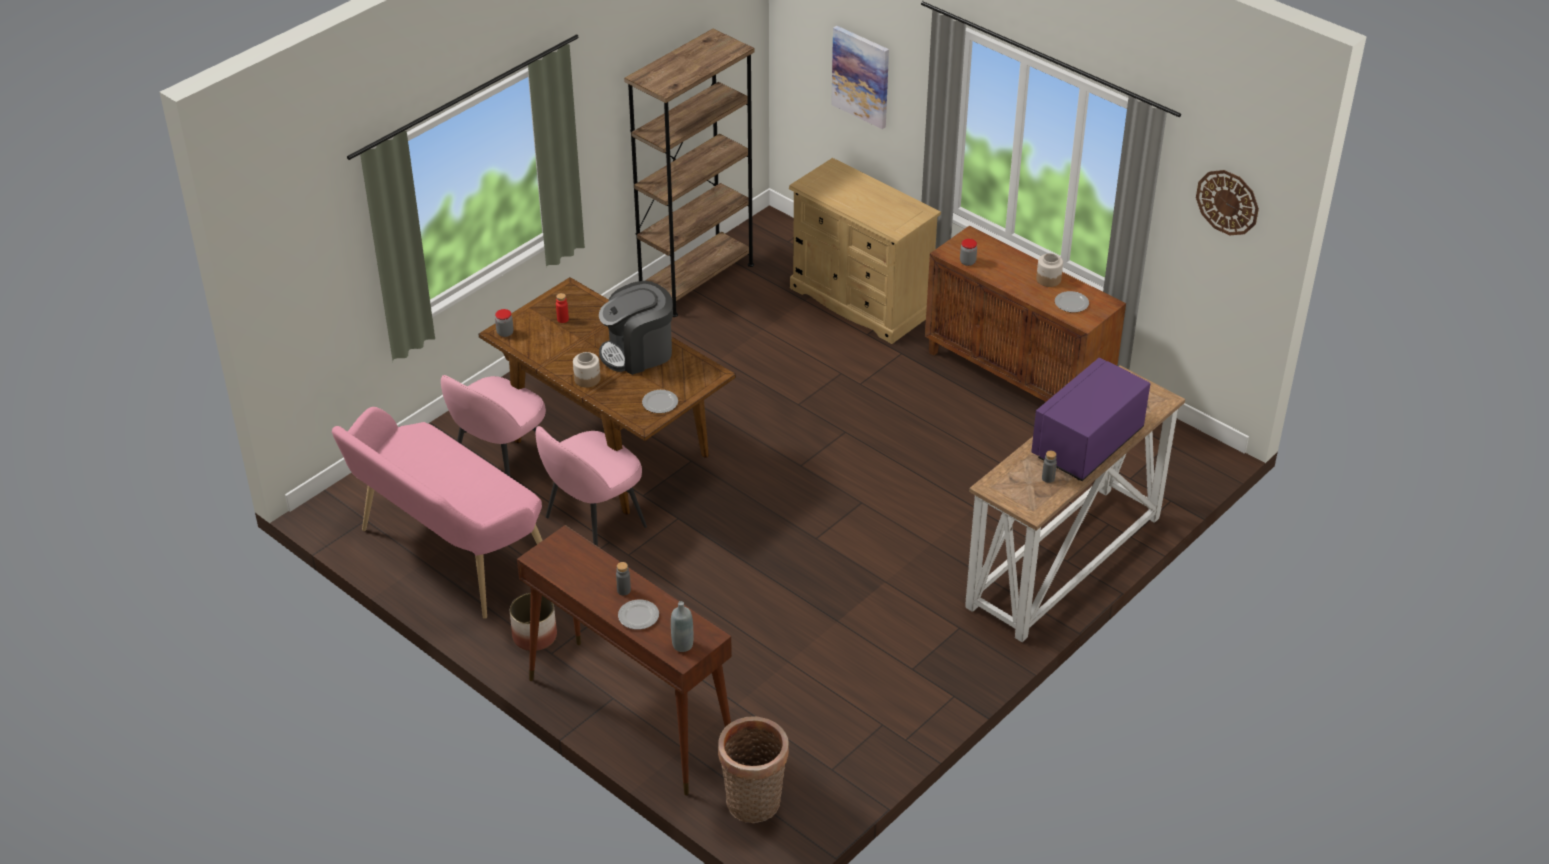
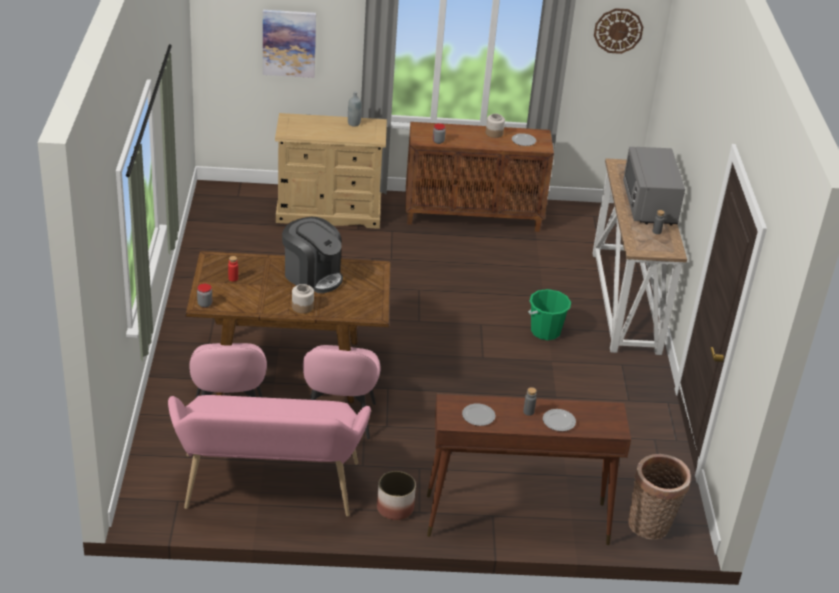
camera: 45 degrees left, 5 degrees down
coffee machine [599,281,673,375] -> coffee machine turned 75 degrees counterclockwise [282,217,343,293]
brown bookcase [624,29,755,317] -> none
plate [642,390,678,413] -> plate moved to [462,403,496,426]
grey bottle [671,601,693,652] -> grey bottle moved to [348,91,362,127]
purple microwave [1031,358,1150,481] -> grey microwave [623,147,685,226]
none -> green bucket [528,289,571,340]

